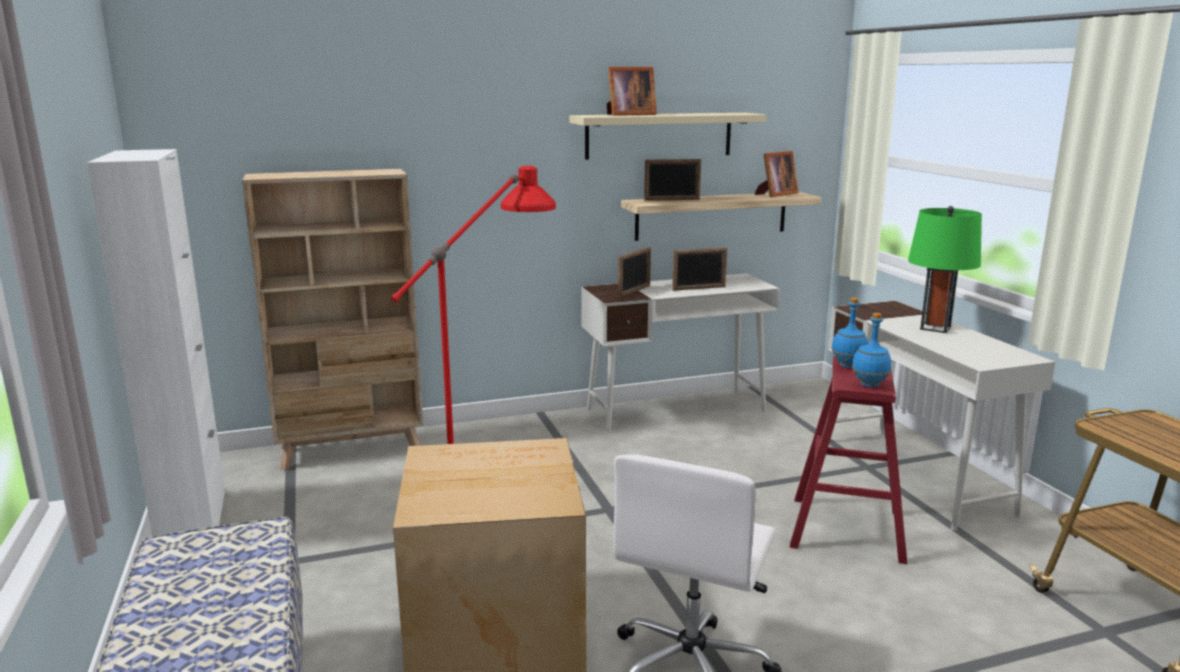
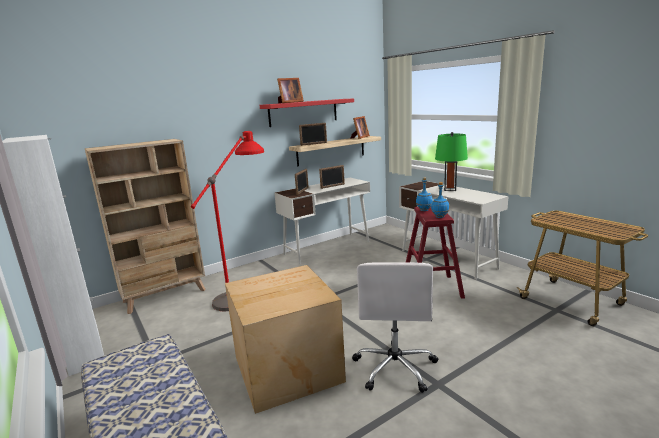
camera: 15 degrees left, 0 degrees up
beige shelf [569,113,766,160] -> red shelf [260,98,354,127]

